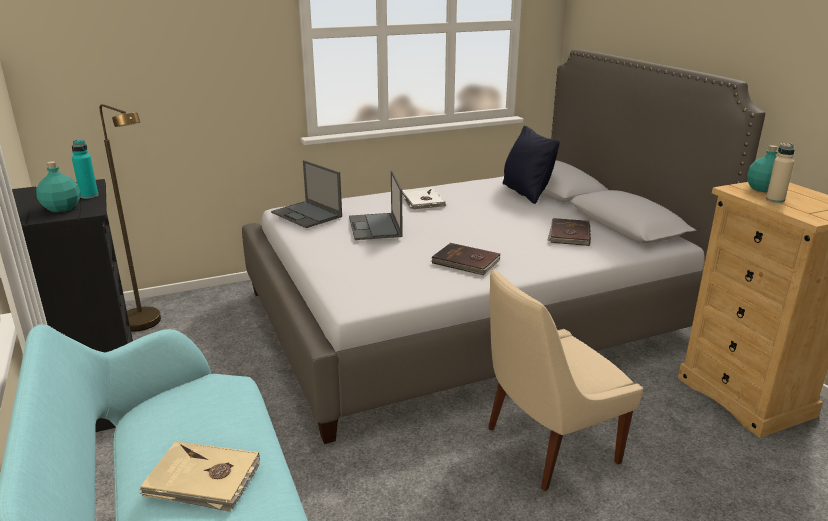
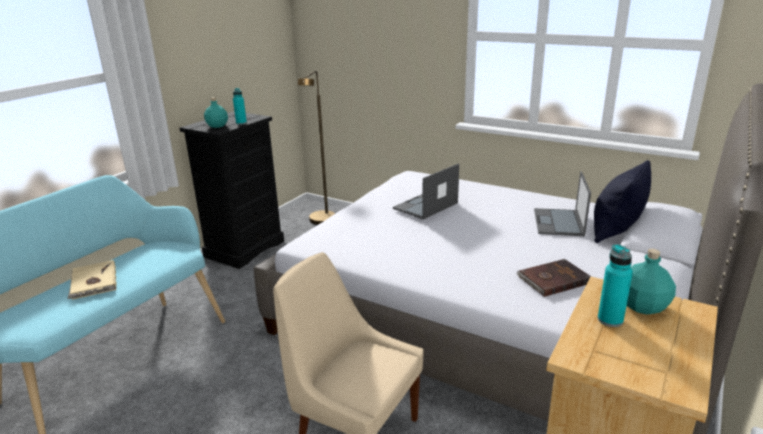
camera: 55 degrees right, 0 degrees up
laptop [271,160,342,228] -> laptop moved to [534,171,591,236]
white book [402,187,446,210] -> none
brown book [431,243,501,275] -> none
beige bottle [766,143,795,203] -> turquoise bottle [598,244,633,327]

